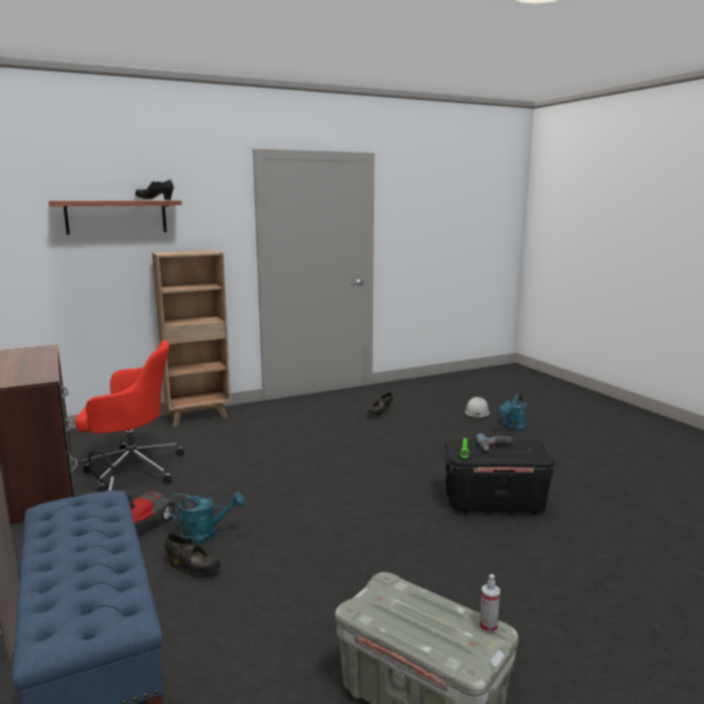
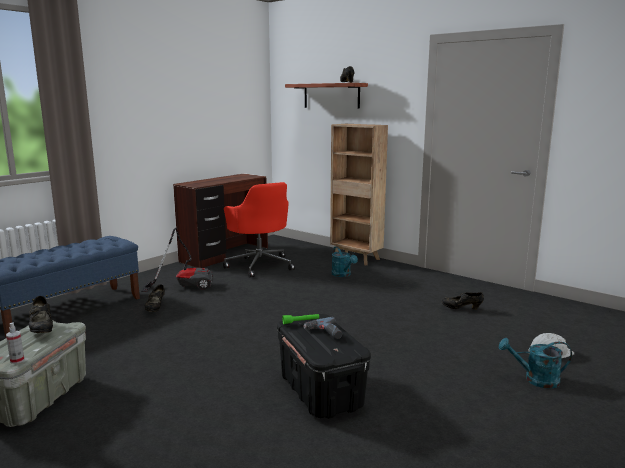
camera: 65 degrees right, 0 degrees up
turquoise watering can [169,492,245,544] -> turquoise watering can moved to [332,247,358,277]
none -> black shoe [29,296,53,333]

